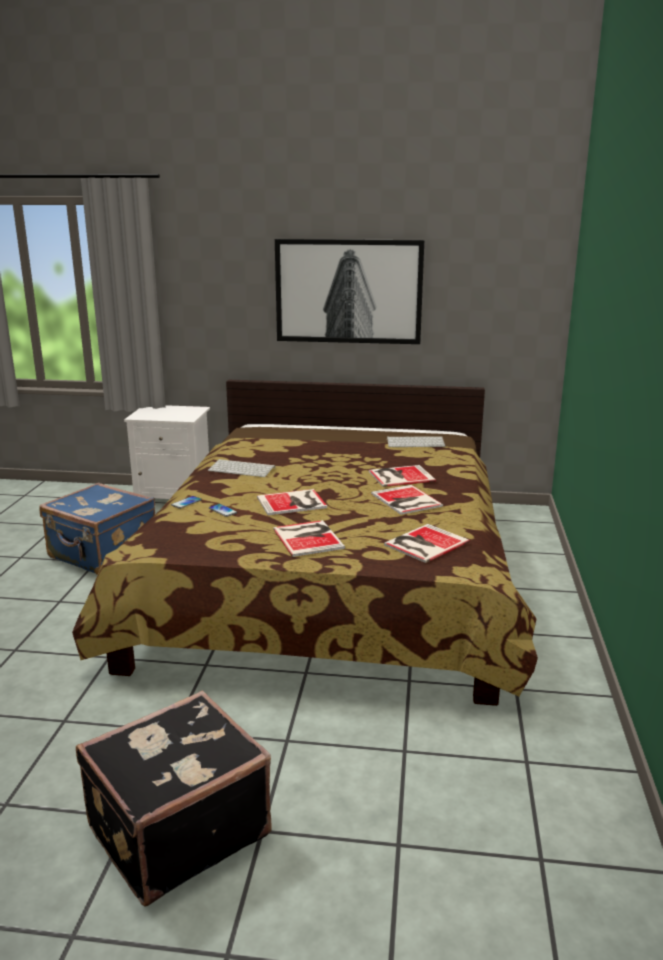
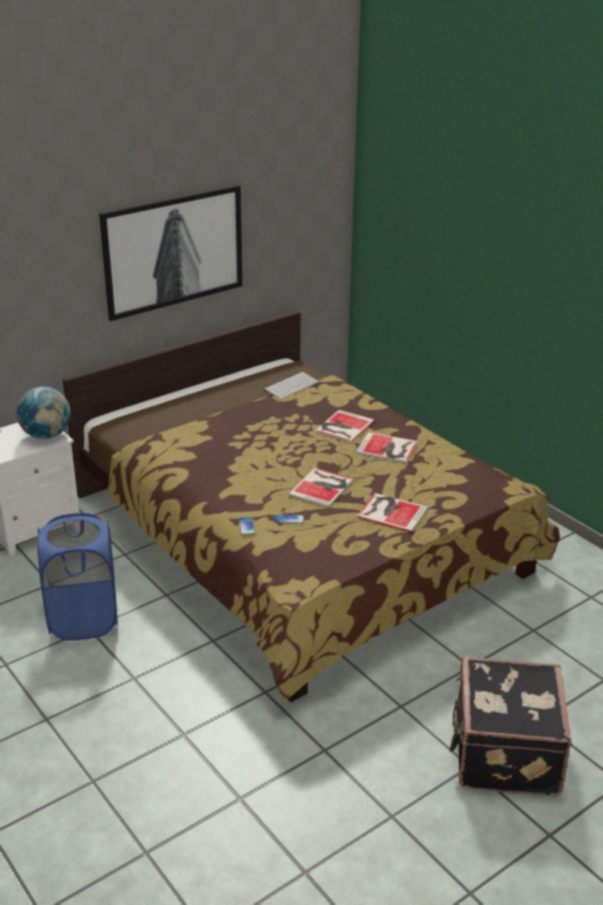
camera: 45 degrees left, 10 degrees up
blue suitcase [39,483,155,575] -> blue laundry basket [37,513,118,641]
keyboard [208,459,275,477] -> none
book [384,524,470,563] -> none
none -> globe [17,387,71,439]

